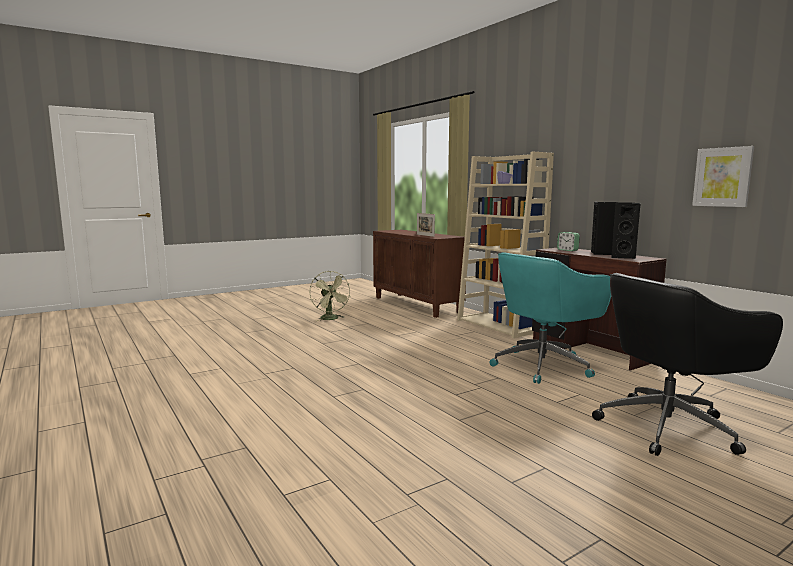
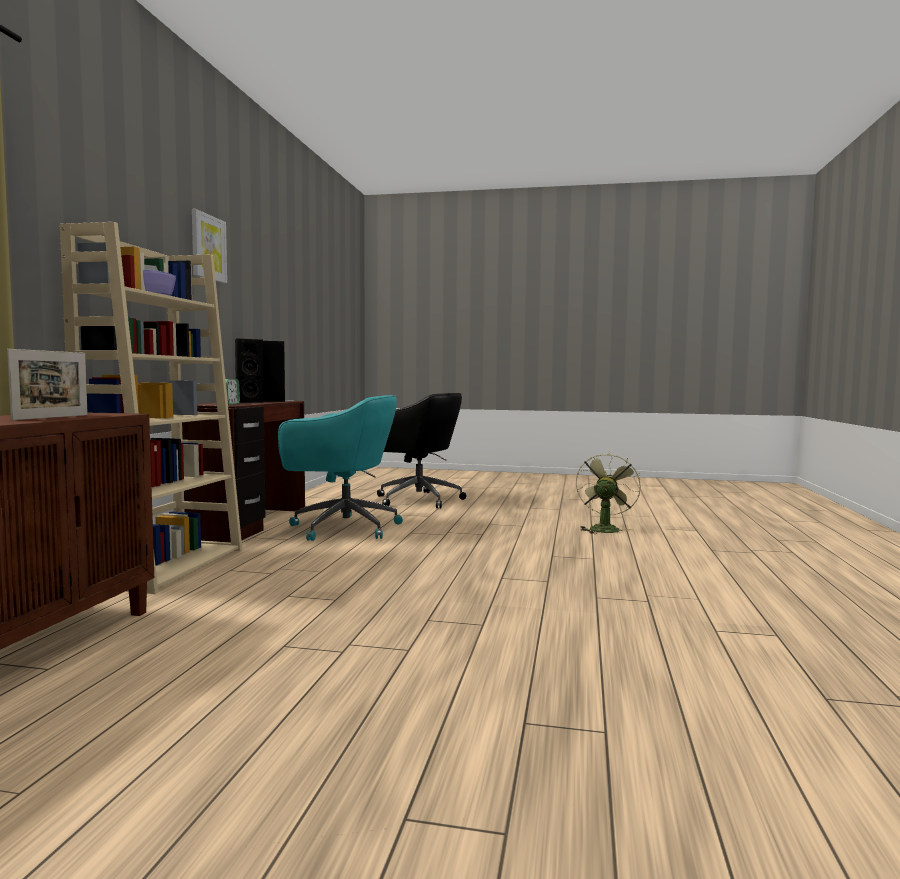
camera: 135 degrees left, 5 degrees down
green fan [310,271,351,321] -> green fan moved to [576,453,641,534]
picture [692,146,754,207] -> picture moved to [192,209,227,283]

